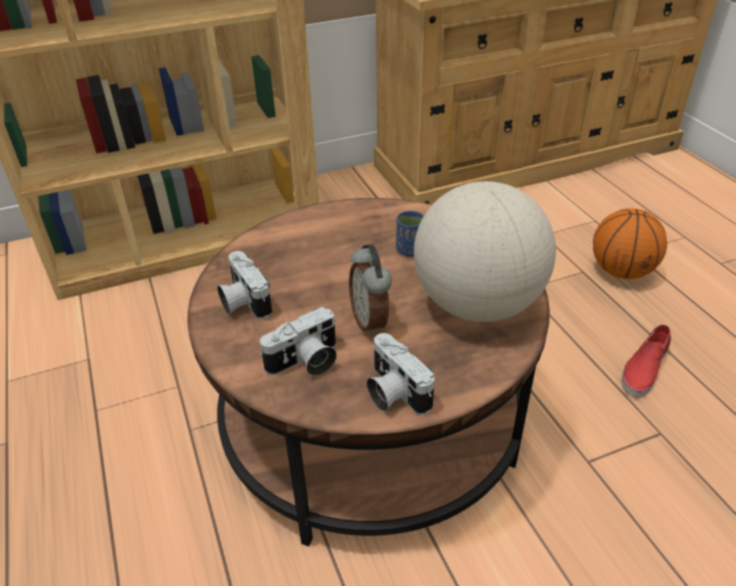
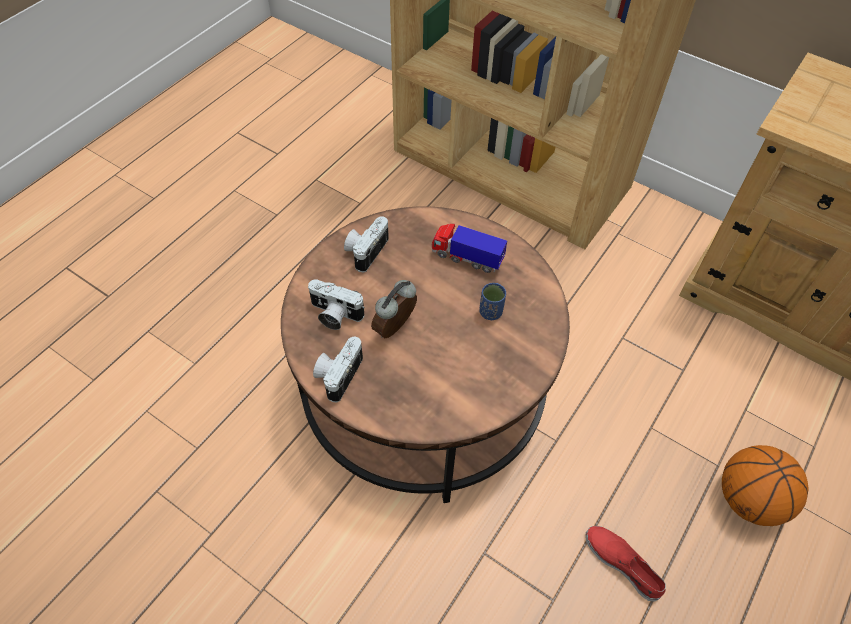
camera: 55 degrees right, 15 degrees up
globe [414,181,556,322] -> none
red shoe [621,324,671,397] -> red shoe turned 45 degrees clockwise [585,526,666,602]
none -> toy truck [432,224,507,273]

